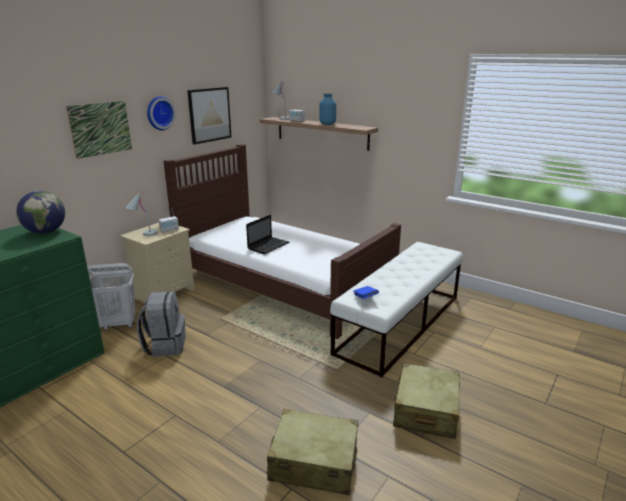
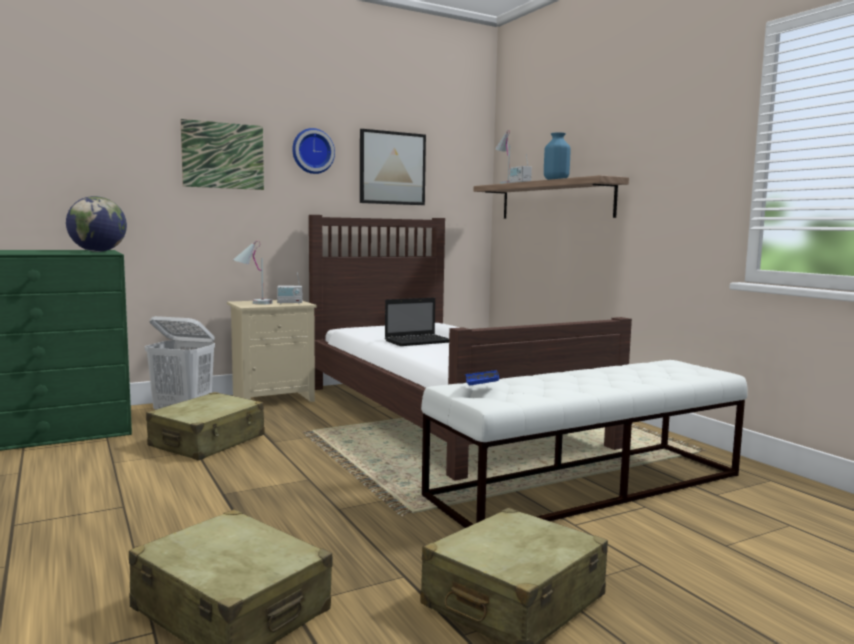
camera: 25 degrees right, 15 degrees down
grey backpack [137,292,186,357] -> beige suitcase [146,392,265,461]

